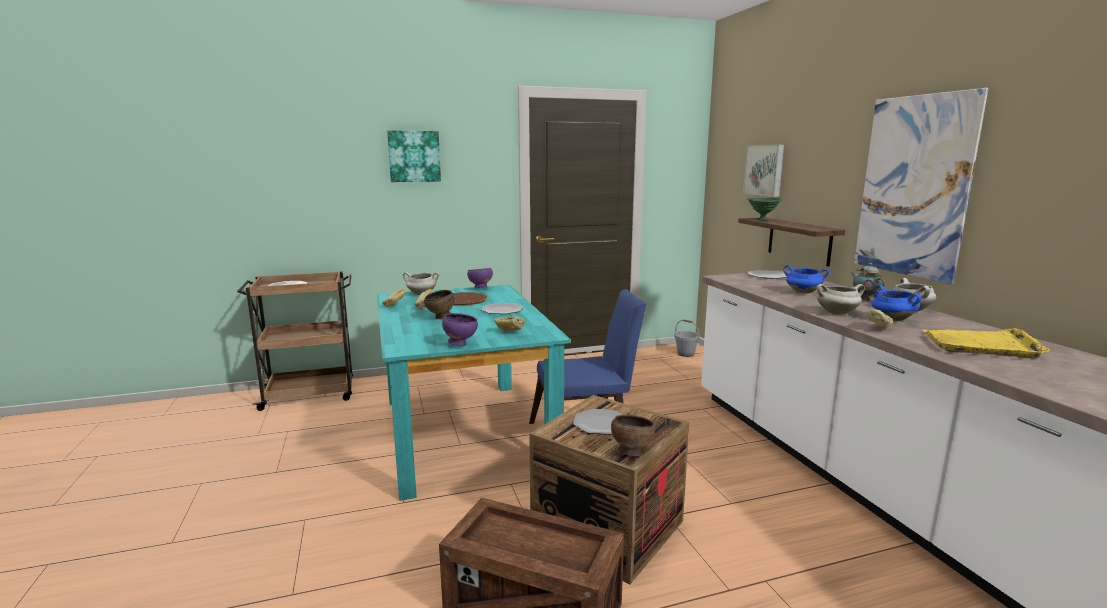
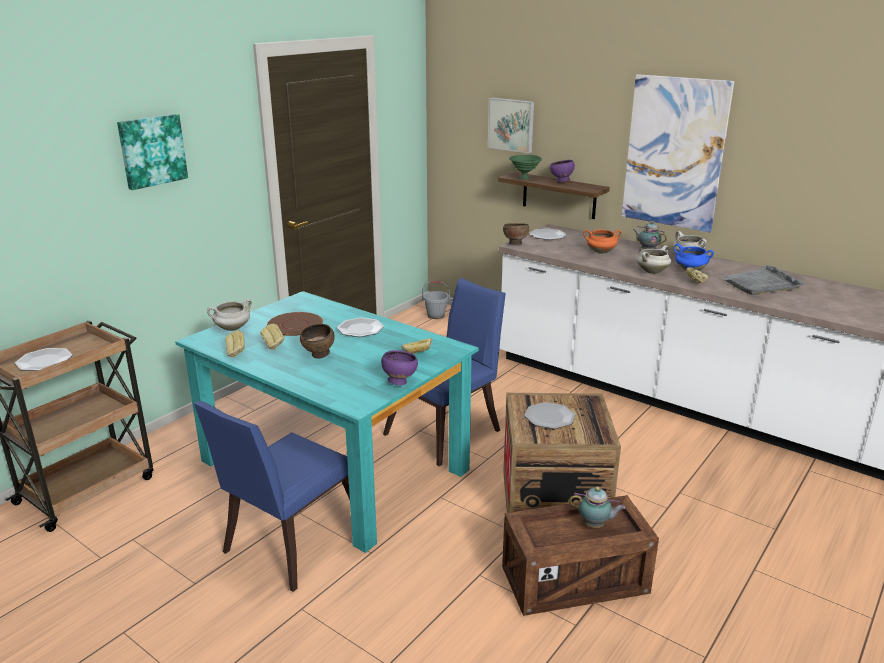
camera: 35 degrees left, 10 degrees up
purple bowl [467,268,493,288] -> purple bowl moved to [550,160,575,182]
brown bowl [611,414,655,456] -> brown bowl moved to [503,223,529,244]
blue cooking pot [784,265,829,294] -> orange cooking pot [583,230,622,254]
yellow tray [923,328,1050,358] -> grey tray [720,265,804,295]
none -> blue chair [194,401,350,592]
none -> teapot [569,487,625,528]

